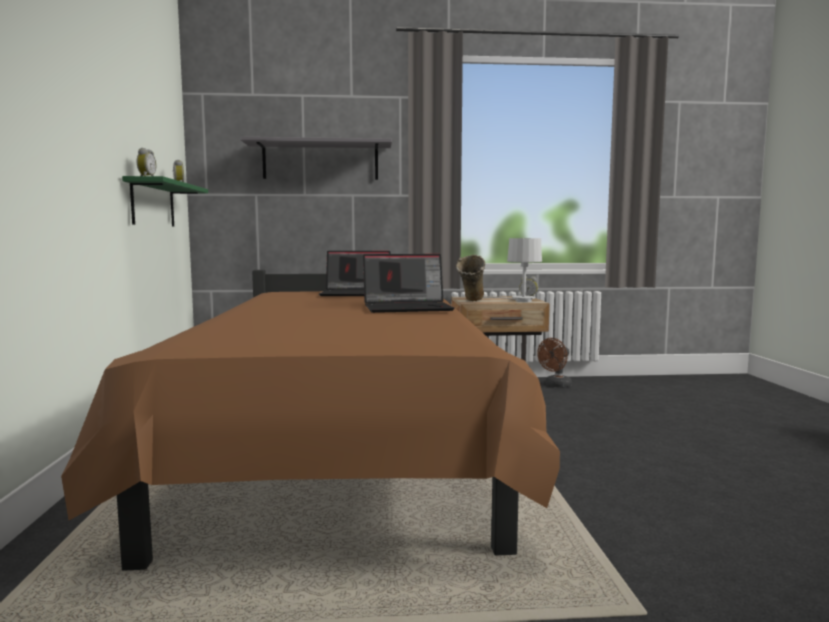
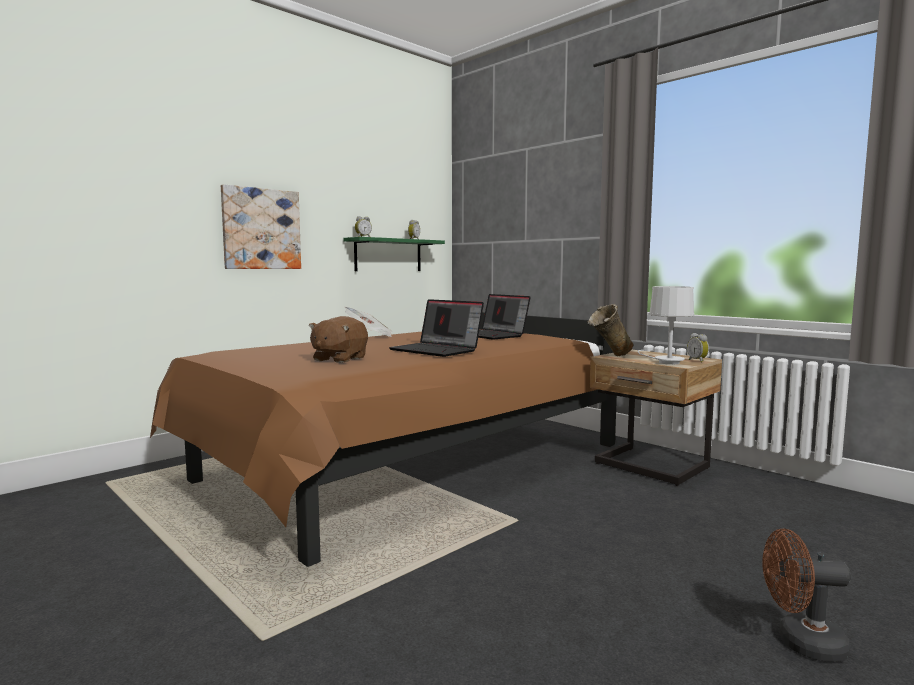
camera: 50 degrees right, 0 degrees up
grey shelf [241,137,392,180] -> none
brown fan [537,338,572,388] -> brown fan moved to [762,528,851,662]
none -> picture [221,184,301,269]
none -> brown plush toy [309,316,368,363]
none -> newspaper [345,307,392,337]

